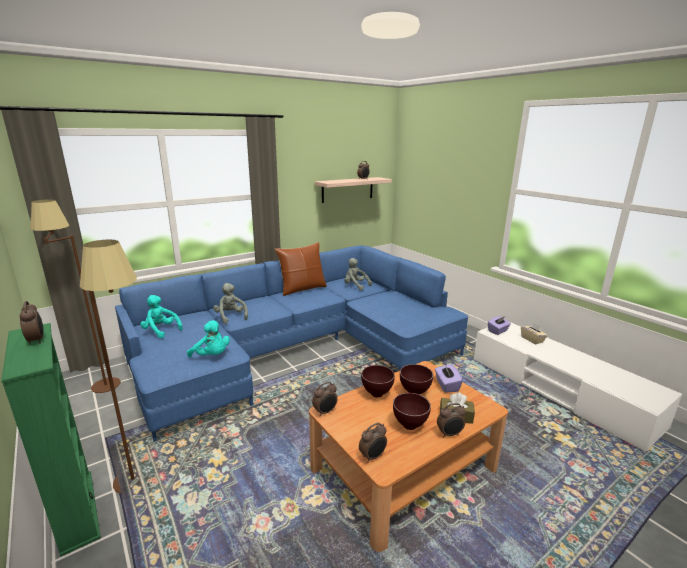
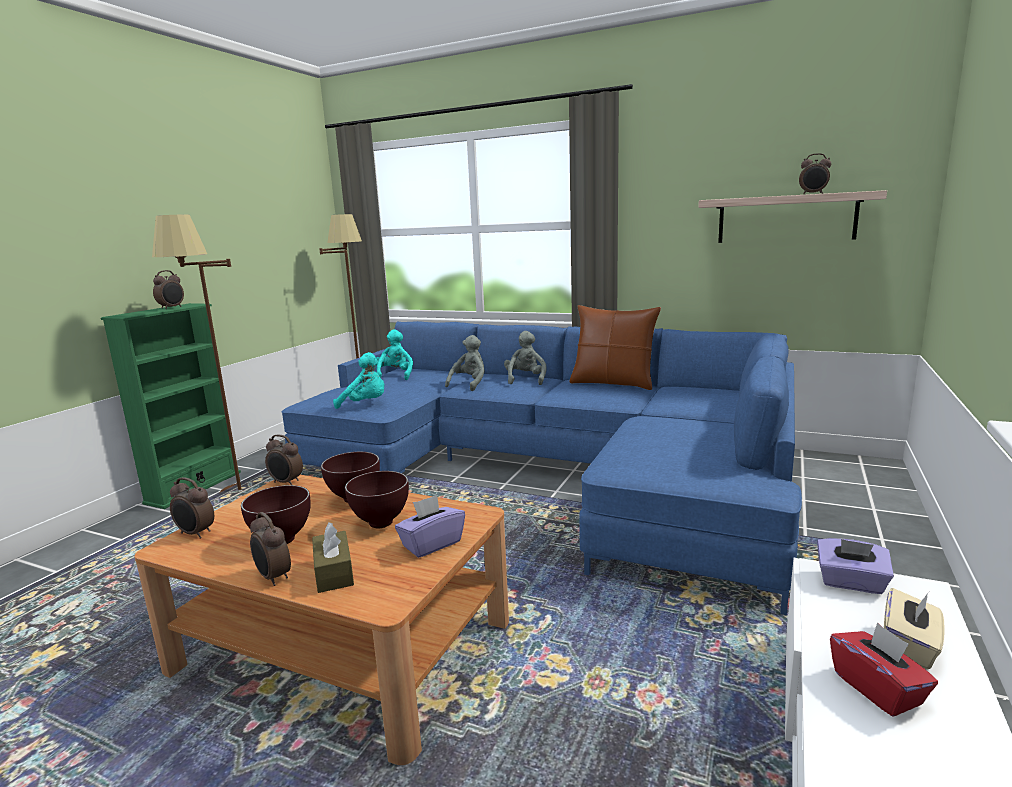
camera: 60 degrees right, 5 degrees down
turquoise plush toy [187,320,230,357] -> turquoise plush toy turned 75 degrees counterclockwise [333,352,384,409]
grey plush toy [344,258,372,290] -> grey plush toy moved to [504,331,546,385]
none -> red tissue box [830,622,938,717]

